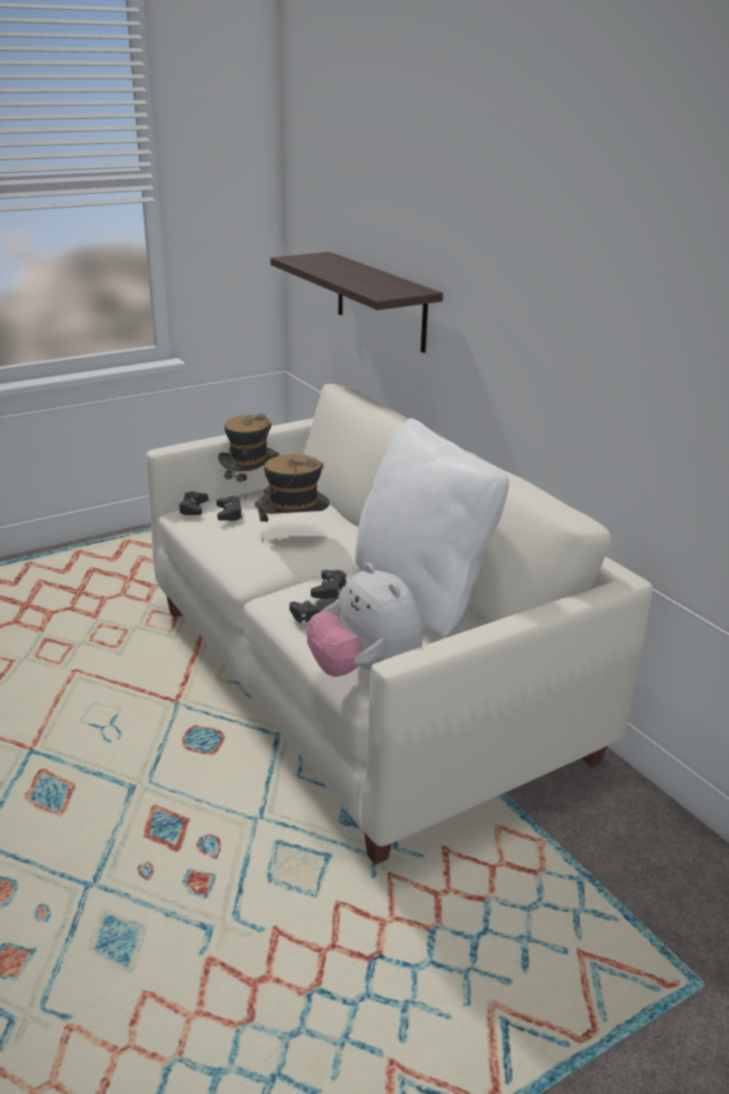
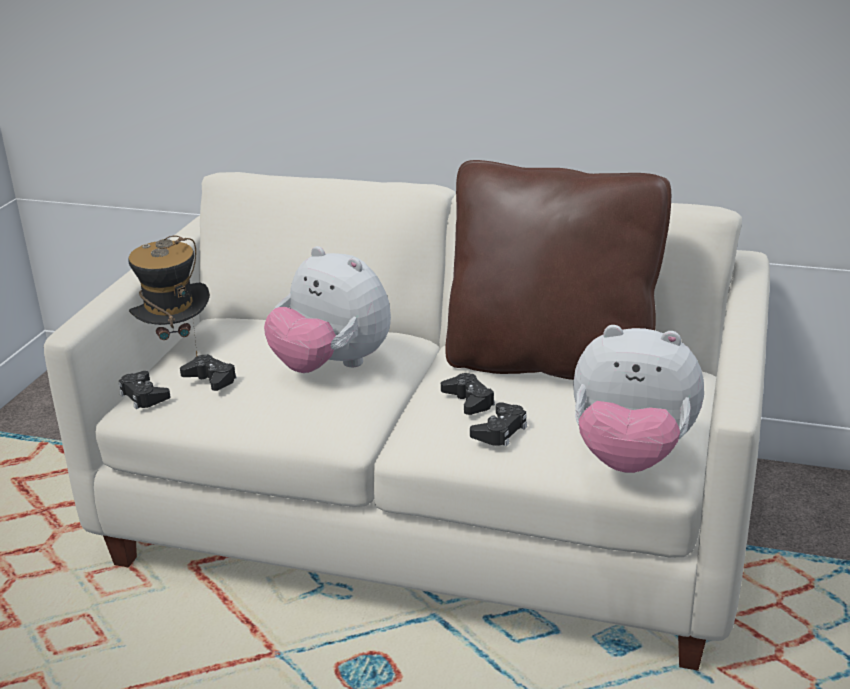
camera: 40 degrees left, 0 degrees up
hat [255,454,329,542] -> plush toy [264,246,391,373]
shelf [270,252,443,353] -> none
white pillow [355,418,509,637] -> brown pillow [445,160,671,380]

